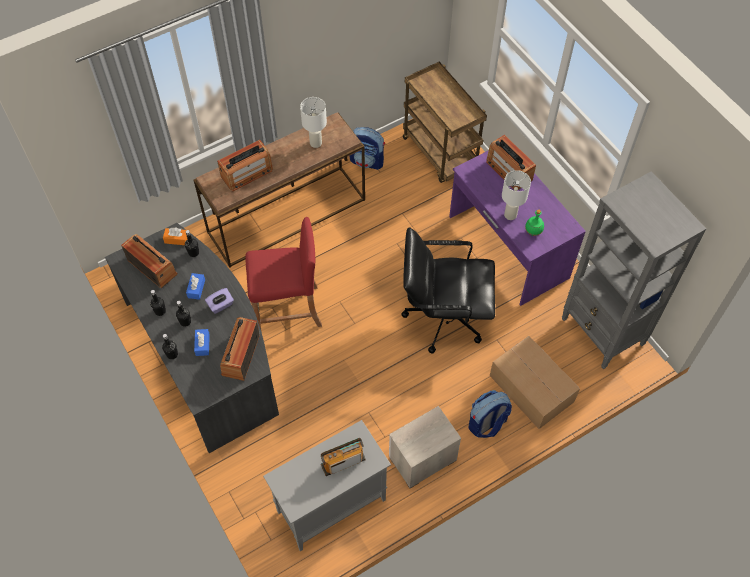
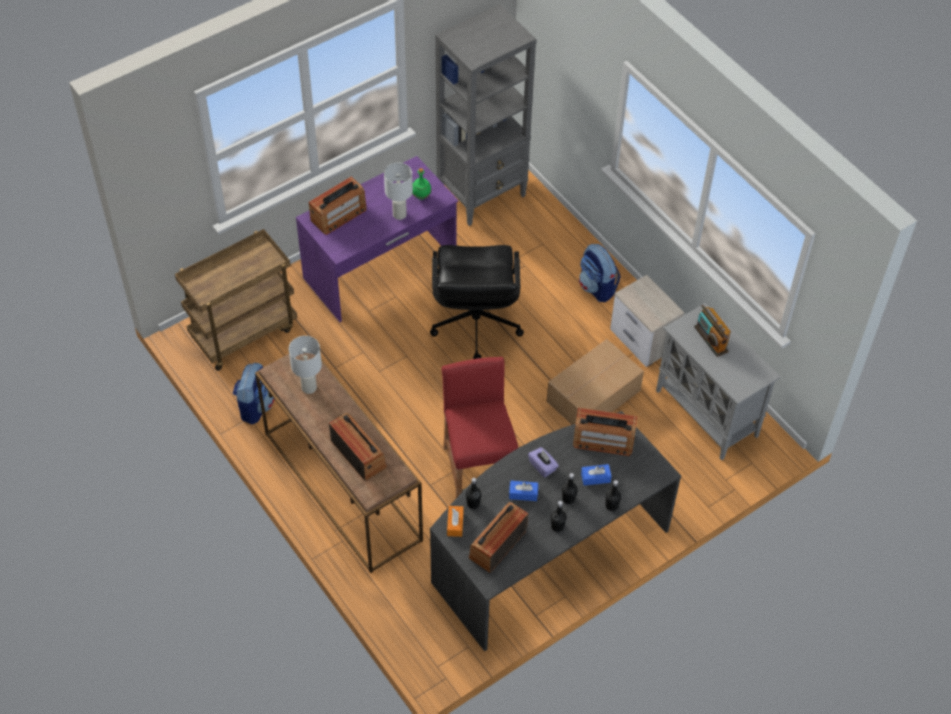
camera: 95 degrees left, 5 degrees down
cardboard box [490,336,580,429] -> cardboard box moved to [547,339,644,425]

